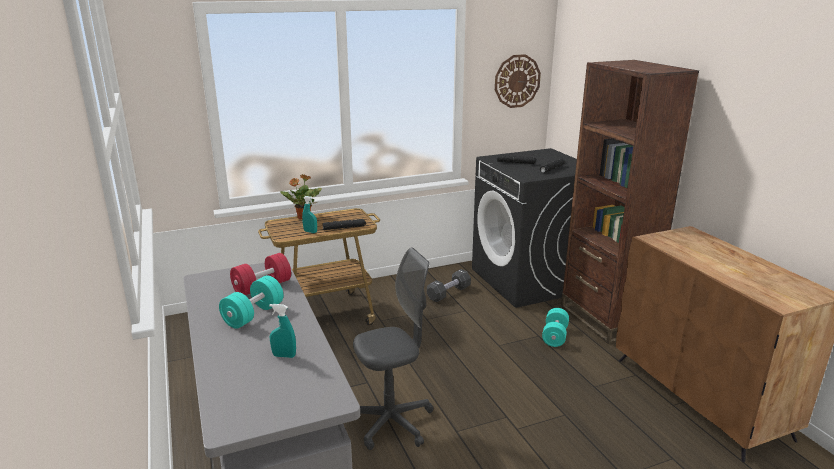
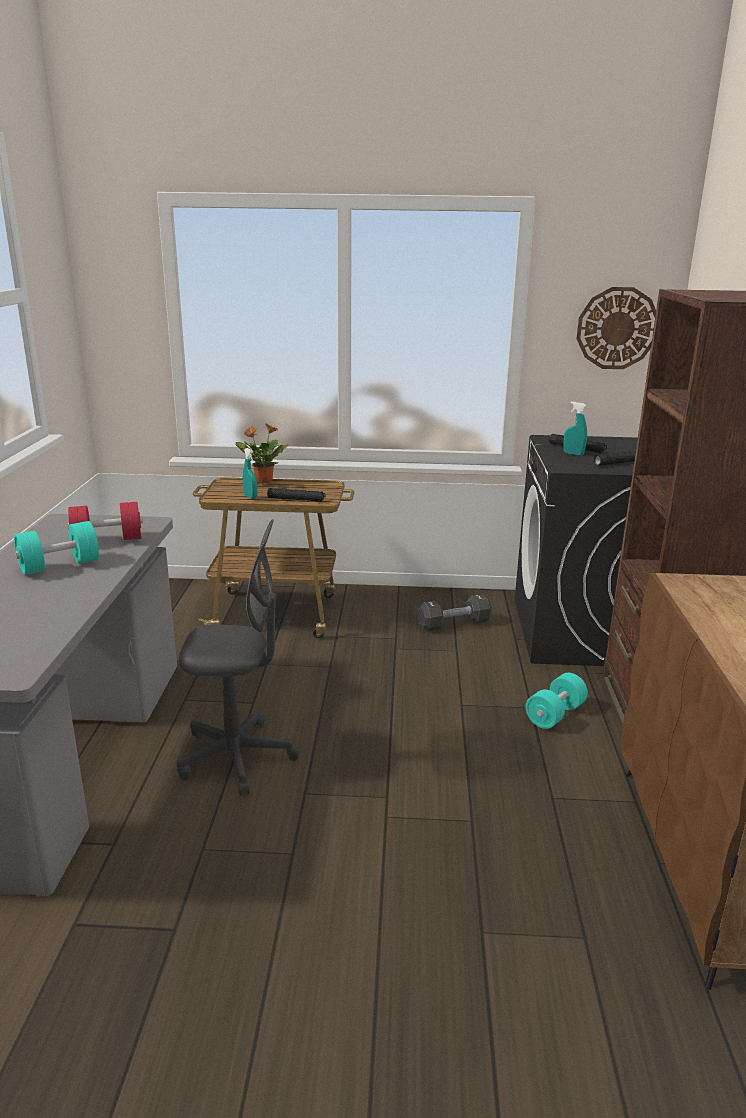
camera: 25 degrees right, 0 degrees up
turquoise spray bottle [269,304,296,358] -> turquoise spray bottle moved to [563,402,587,456]

